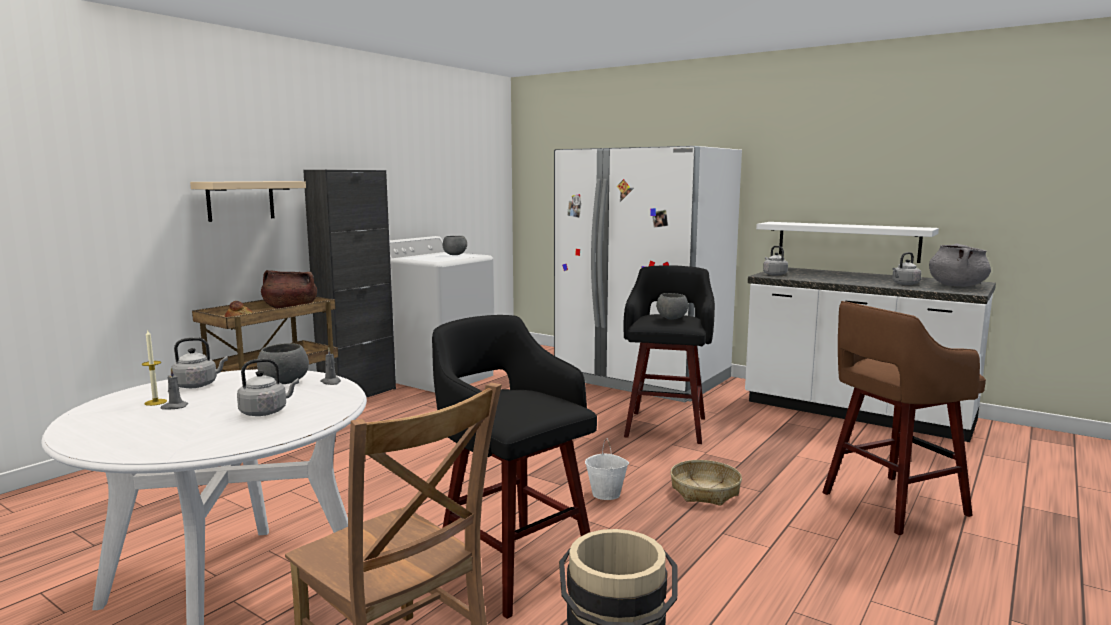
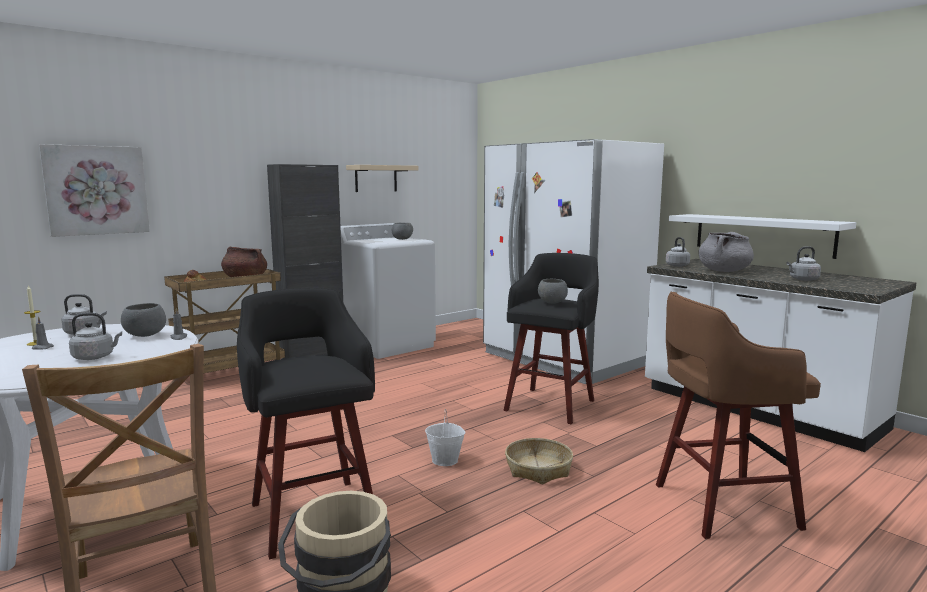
camera: 15 degrees right, 0 degrees up
beige shelf [190,181,306,222] -> beige shelf moved to [346,165,418,192]
grey cooking pot [929,244,991,287] -> grey cooking pot moved to [698,232,754,272]
none -> picture [39,144,150,237]

